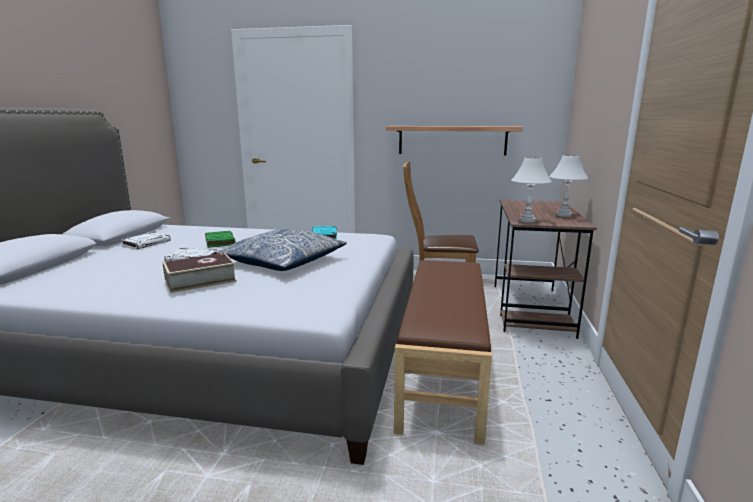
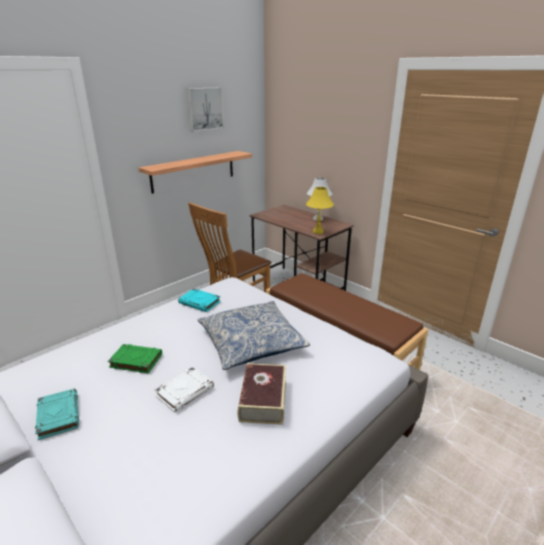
camera: 55 degrees left, 10 degrees up
white book [121,232,171,249] -> turquoise book [35,389,79,440]
white table lamp [511,157,552,223] -> yellow table lamp [306,187,334,234]
none -> picture [187,87,224,132]

